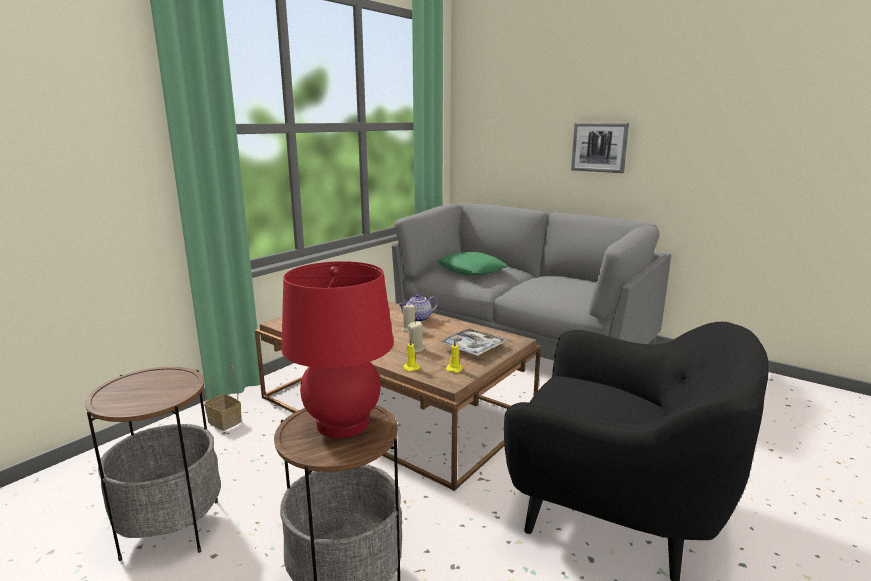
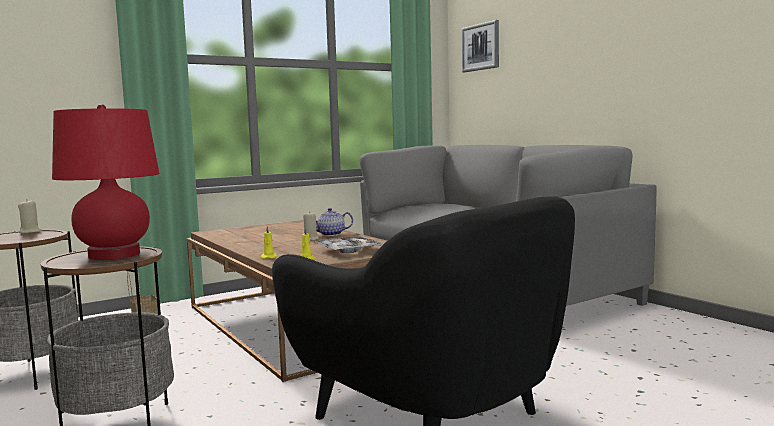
camera: 20 degrees right, 10 degrees down
beige candle [406,321,424,352] -> beige candle moved to [18,200,42,233]
green pillow [437,252,508,276] -> none
picture [571,123,629,173] -> picture moved to [462,20,499,72]

